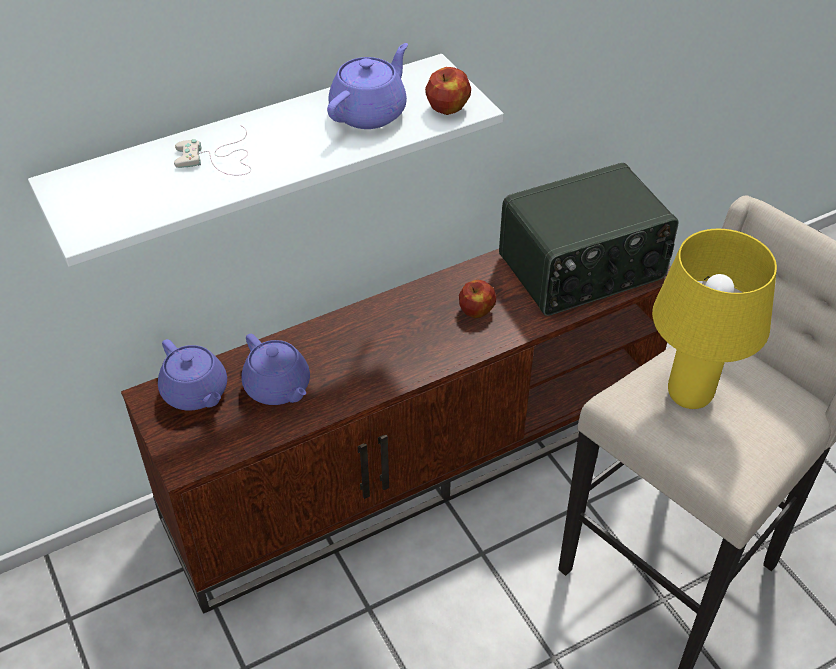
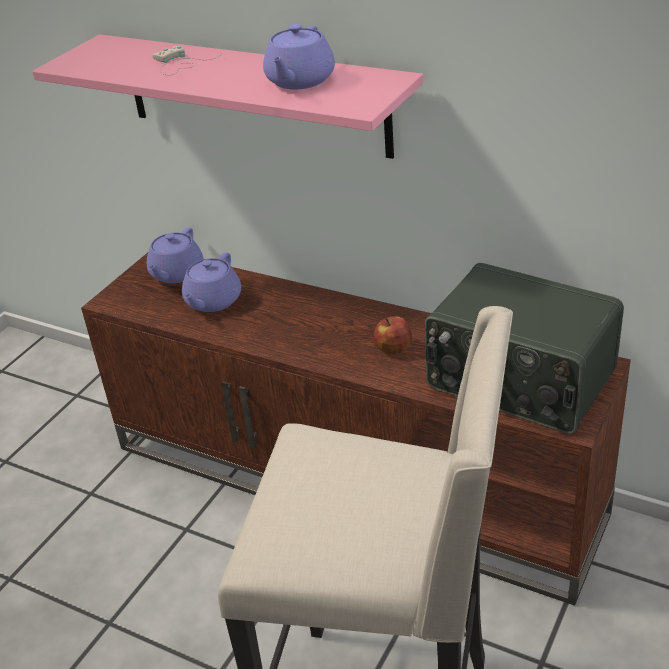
camera: 60 degrees right, 10 degrees down
white shelf [28,54,504,267] -> pink shelf [32,34,423,159]
purple teapot [327,43,408,129] -> purple teapot turned 105 degrees clockwise [263,24,335,89]
apple [425,67,471,115] -> none
yellow table lamp [652,229,777,409] -> none

